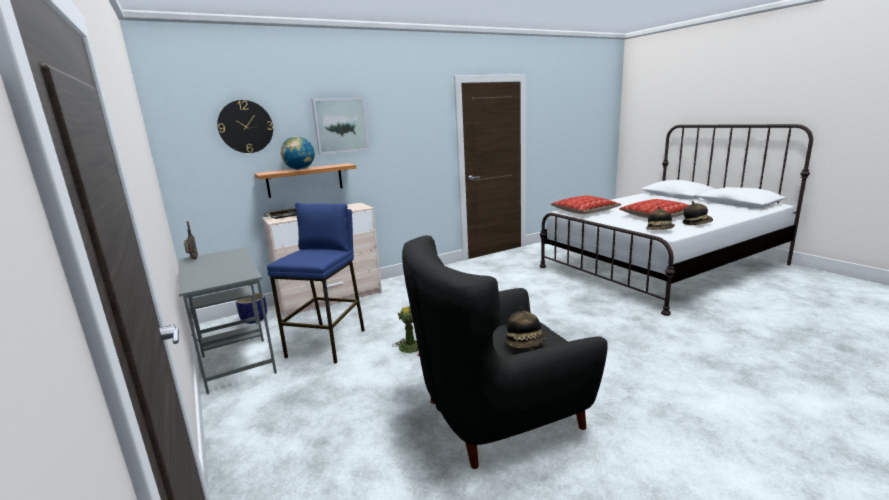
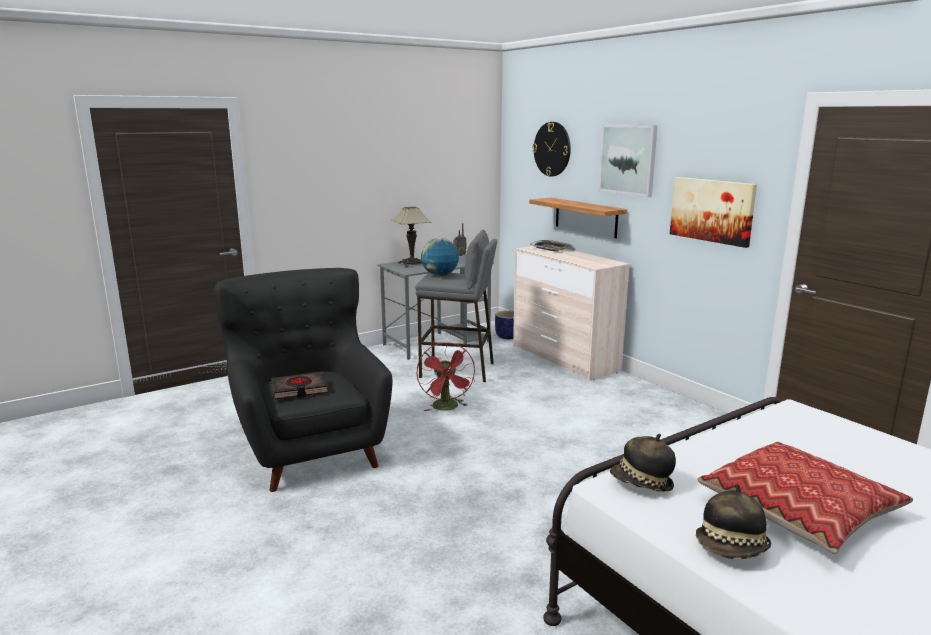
camera: 85 degrees right, 0 degrees up
blue stool [267,203,365,364] -> grey stool [415,230,497,382]
globe [281,137,315,170] -> globe moved to [421,238,459,276]
hat [505,307,546,348] -> black book [271,372,328,400]
pillow [551,196,622,214] -> none
none -> table lamp [392,207,431,268]
none -> picture [670,177,757,248]

